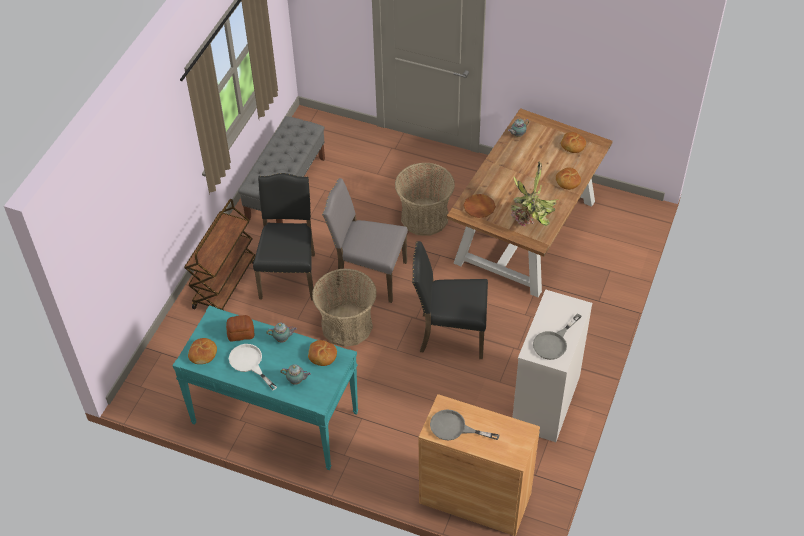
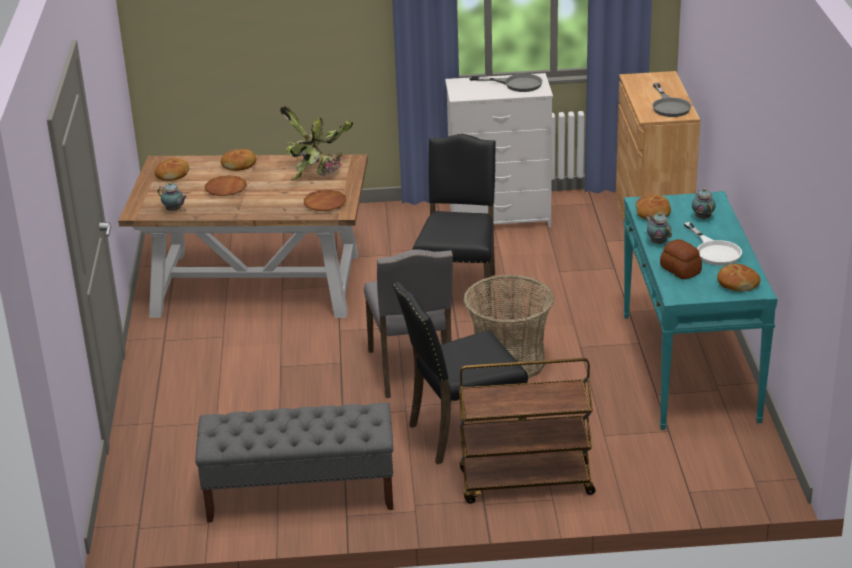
camera: 115 degrees left, 20 degrees down
white frying pan [229,344,277,390] -> white frying pan turned 45 degrees counterclockwise [684,222,742,266]
basket [395,163,455,236] -> none
black chair [412,241,488,359] -> black chair turned 150 degrees counterclockwise [412,134,496,316]
none -> brown plate [205,175,247,196]

